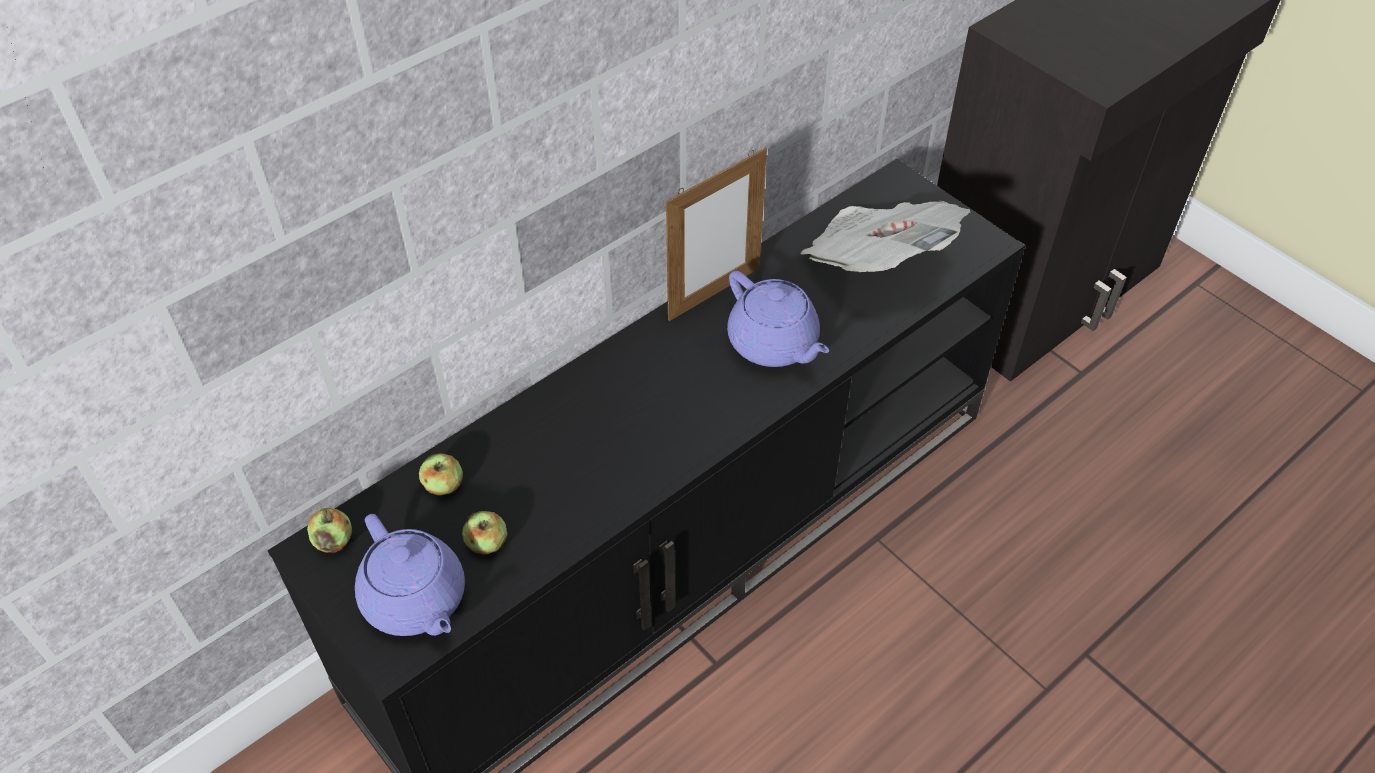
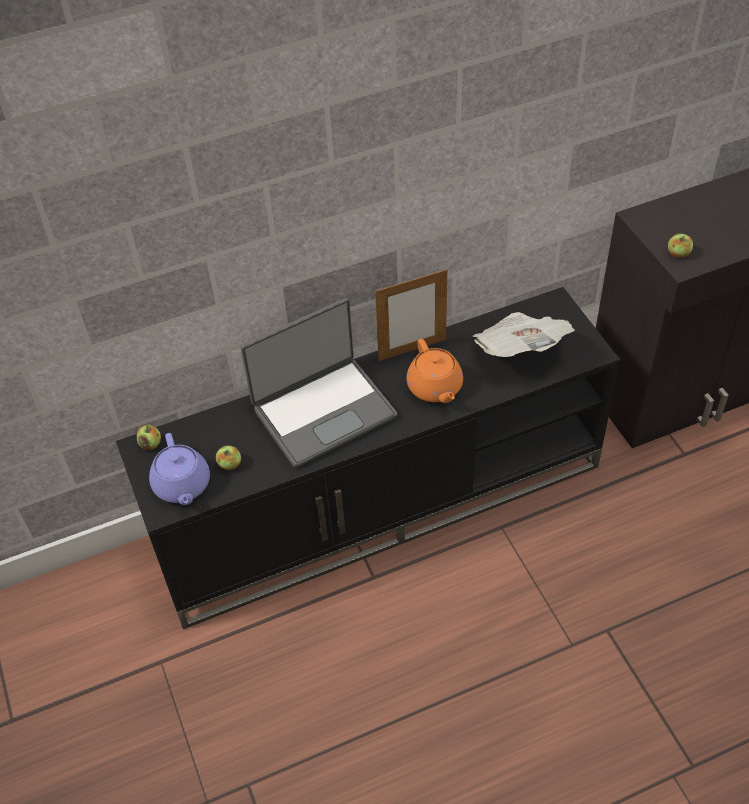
camera: 20 degrees right, 0 degrees up
apple [419,453,463,496] -> apple moved to [668,233,693,258]
purple teapot [727,271,829,367] -> orange teapot [406,339,463,403]
none -> laptop [241,298,398,468]

